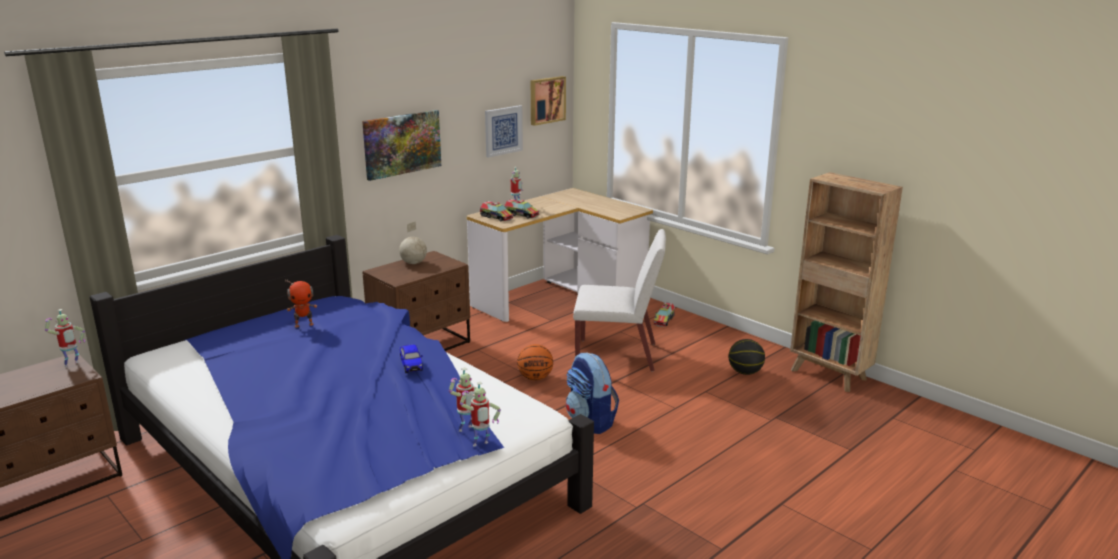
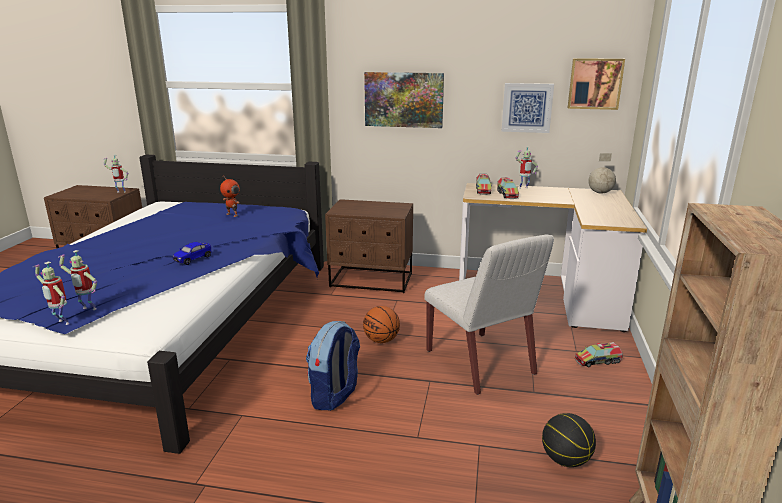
camera: 55 degrees right, 0 degrees up
globe [399,221,427,264] -> globe moved to [588,153,616,194]

